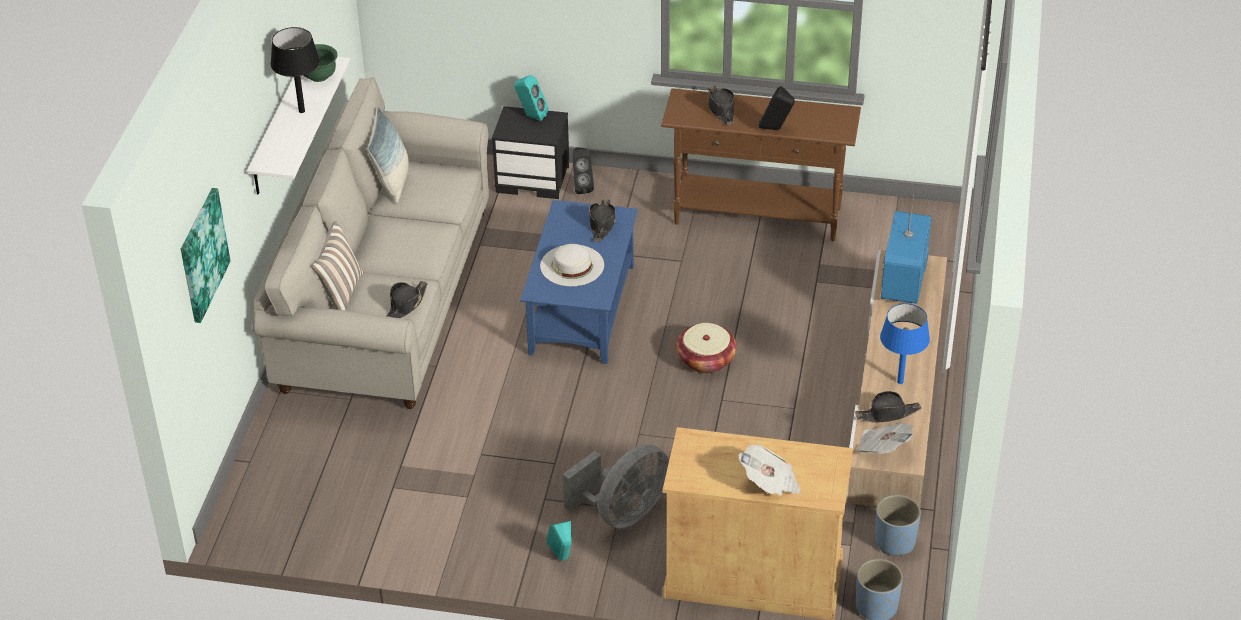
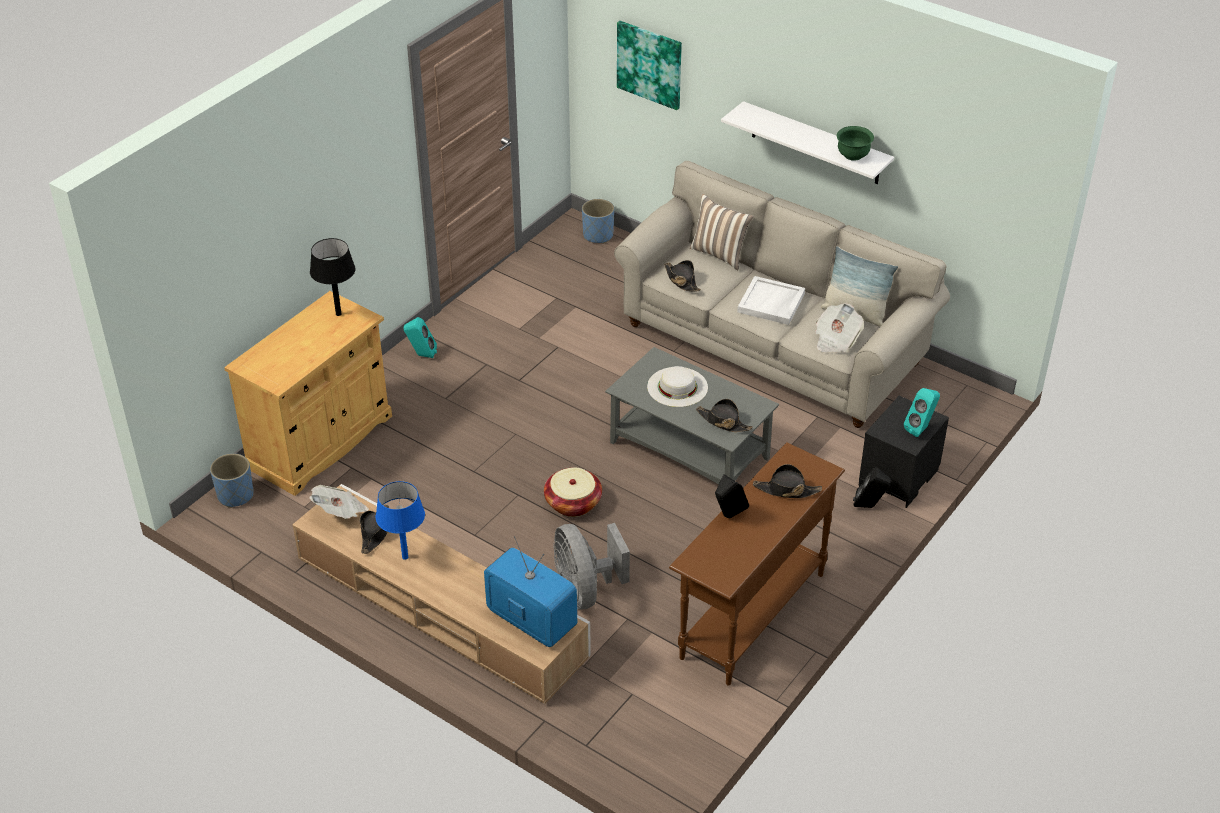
camera: 115 degrees right, 0 degrees up
black table lamp [270,27,320,113] -> black table lamp moved to [310,238,355,316]
blue coffee table [520,200,638,364] -> grey coffee table [605,347,779,484]
grey fan [563,444,669,529] -> grey fan moved to [554,523,630,609]
newspaper [738,444,801,496] -> newspaper moved to [815,303,864,353]
blue planter [875,494,921,555] -> blue planter moved to [582,199,614,244]
none -> white tray [737,276,805,325]

